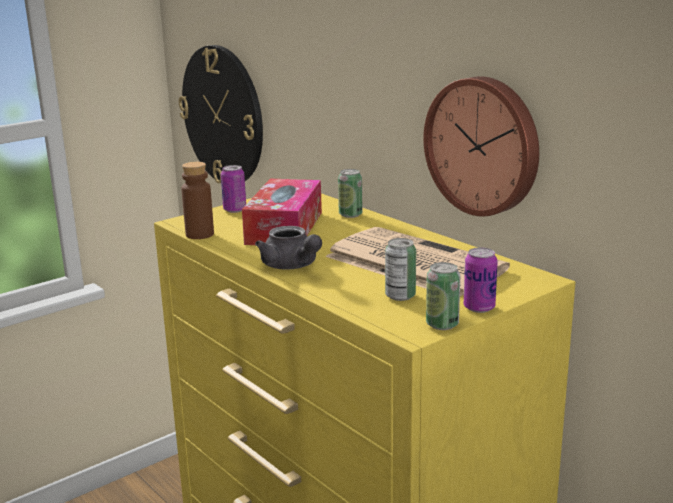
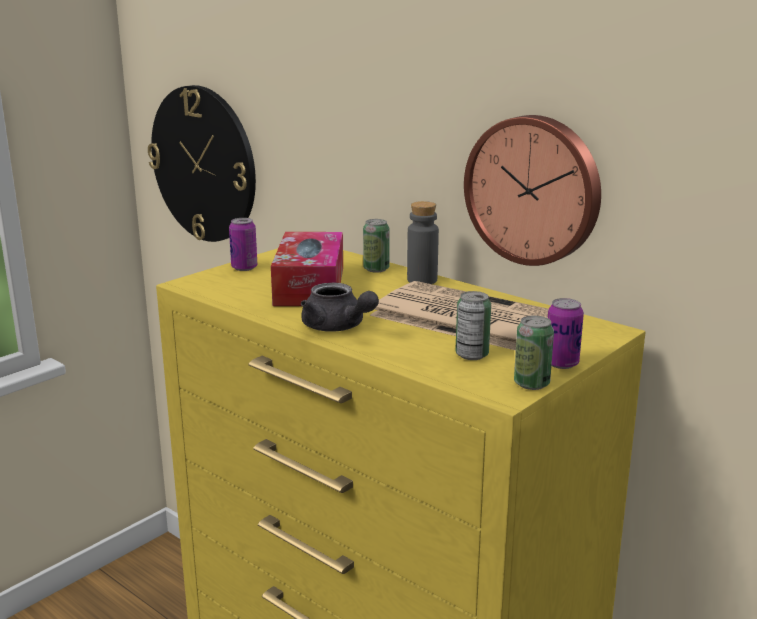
camera: 10 degrees left, 0 degrees up
brown bottle [181,162,214,239] -> none
none -> grey bottle [407,201,439,284]

